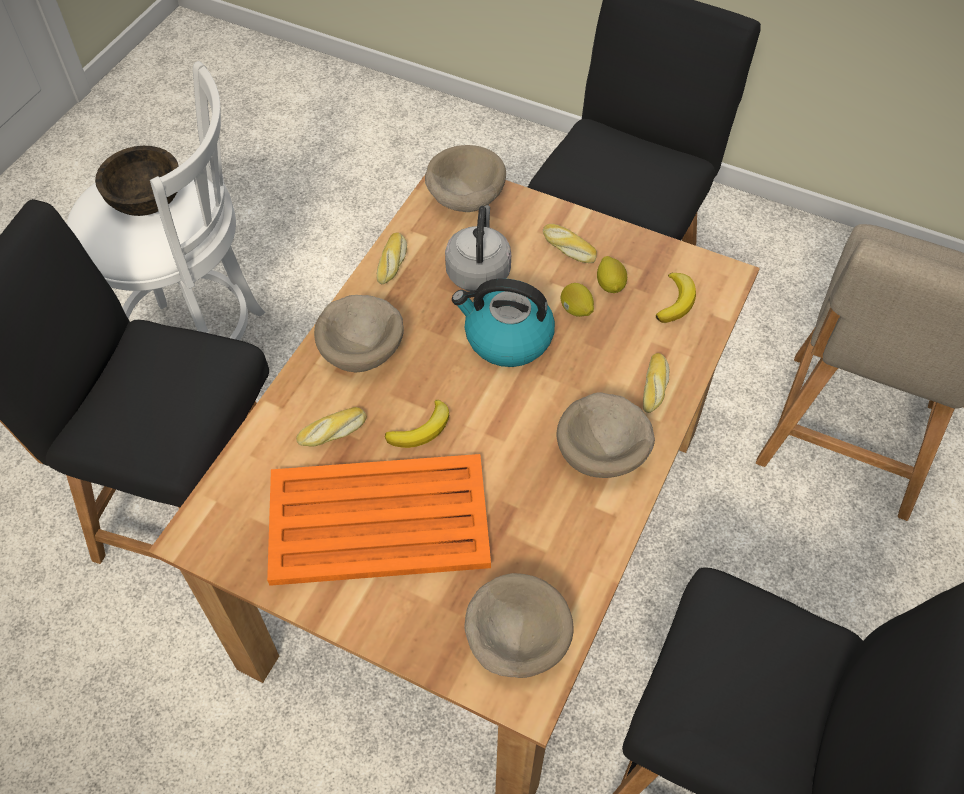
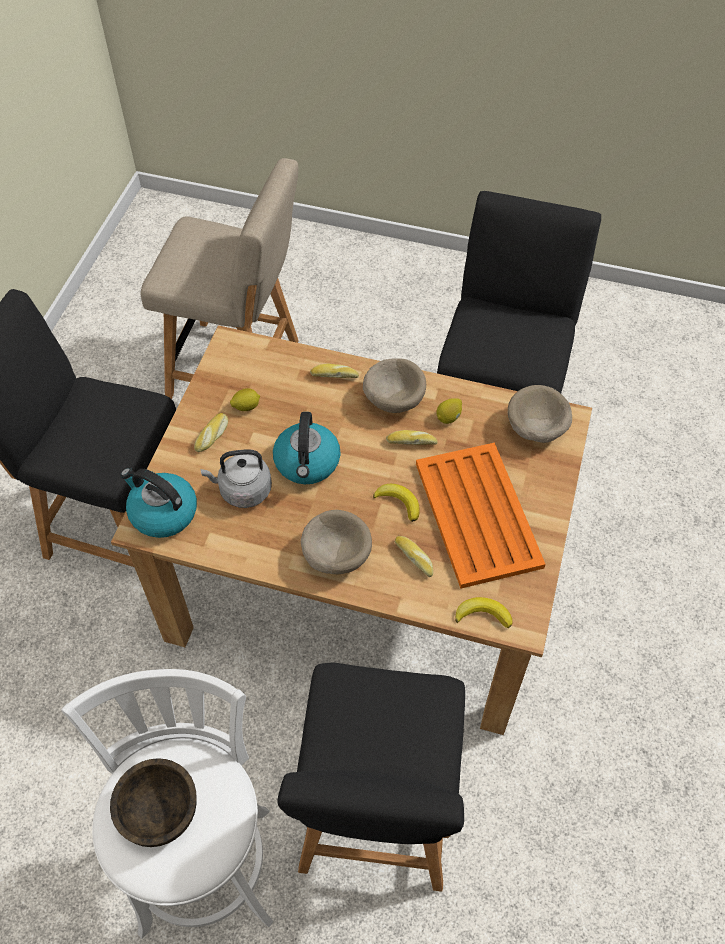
camera: 100 degrees left, 0 degrees up
bread [377,233,407,284] -> bread moved to [386,430,438,445]
beige bowl [425,145,506,212] -> kettle [120,468,197,538]
lemon [561,283,594,317] -> lemon moved to [437,398,462,424]
banana [656,273,696,323] -> banana moved to [455,597,513,628]

